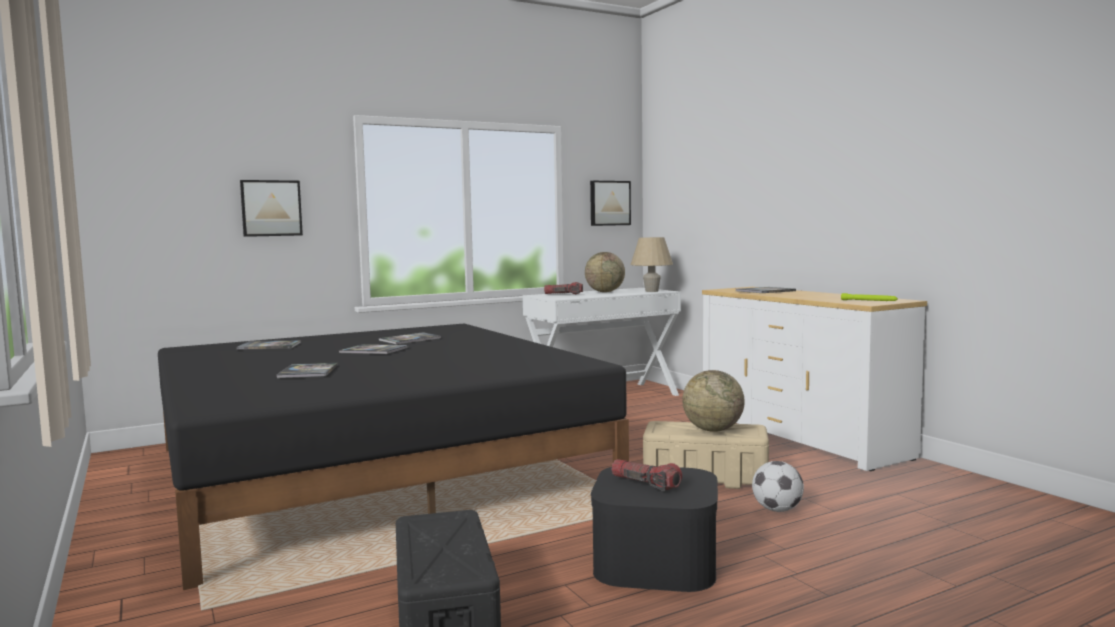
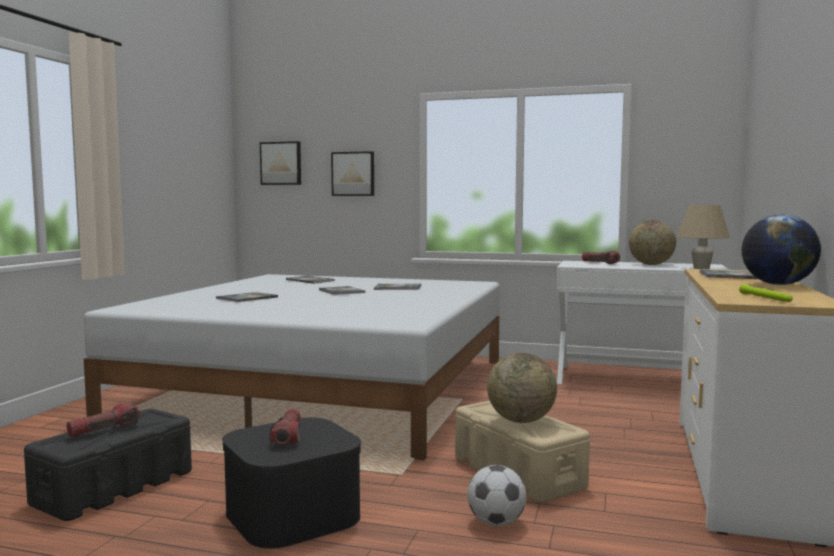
camera: 45 degrees right, 0 degrees up
black bed [158,324,629,590] -> white bed [84,274,500,460]
picture [590,181,631,226] -> picture moved to [260,141,301,185]
none -> flashlight [67,403,141,437]
none -> globe [741,215,821,285]

